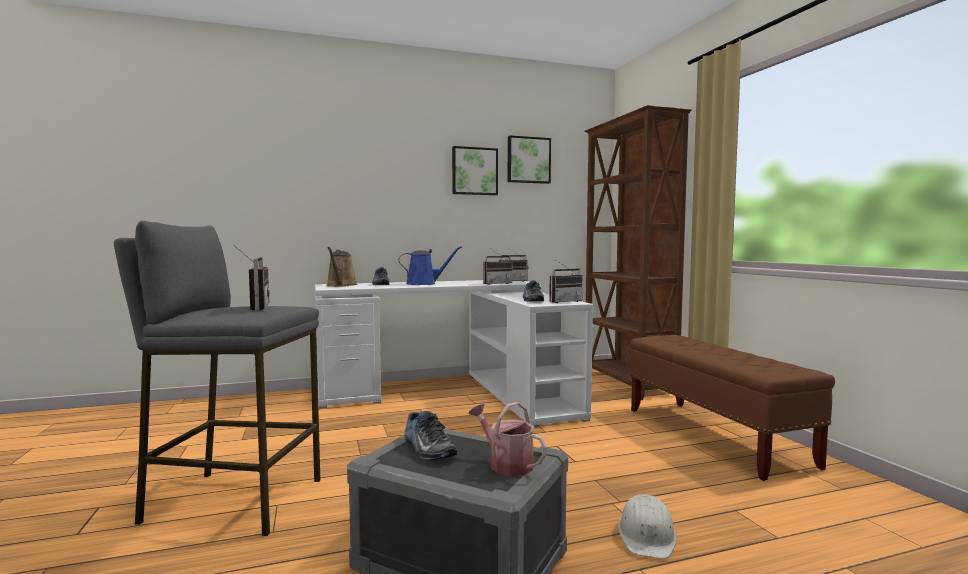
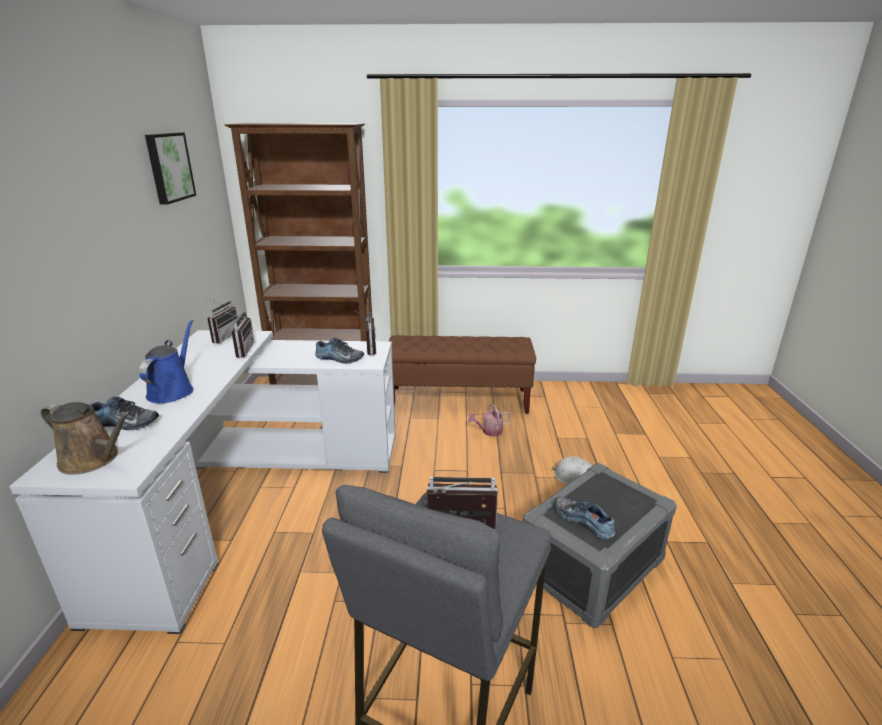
camera: 70 degrees left, 20 degrees up
shoe [404,411,457,461] -> shoe turned 120 degrees counterclockwise [554,497,615,539]
picture [452,146,498,195] -> none
watering can [469,402,547,476] -> watering can moved to [468,404,511,437]

